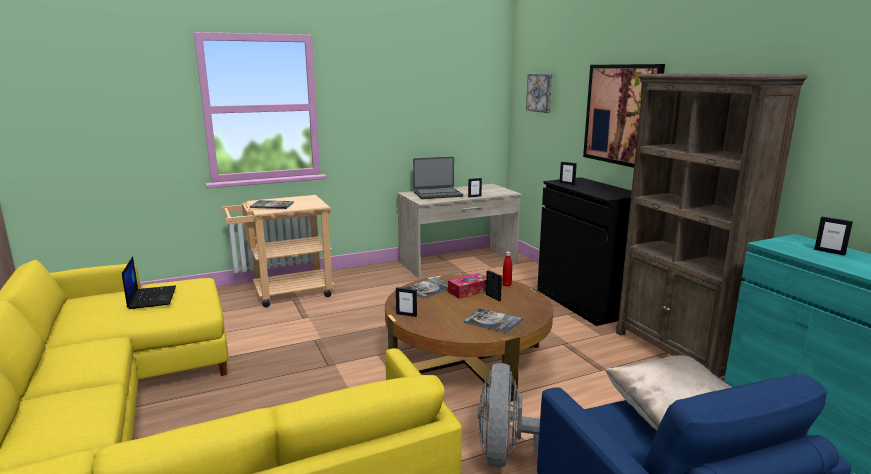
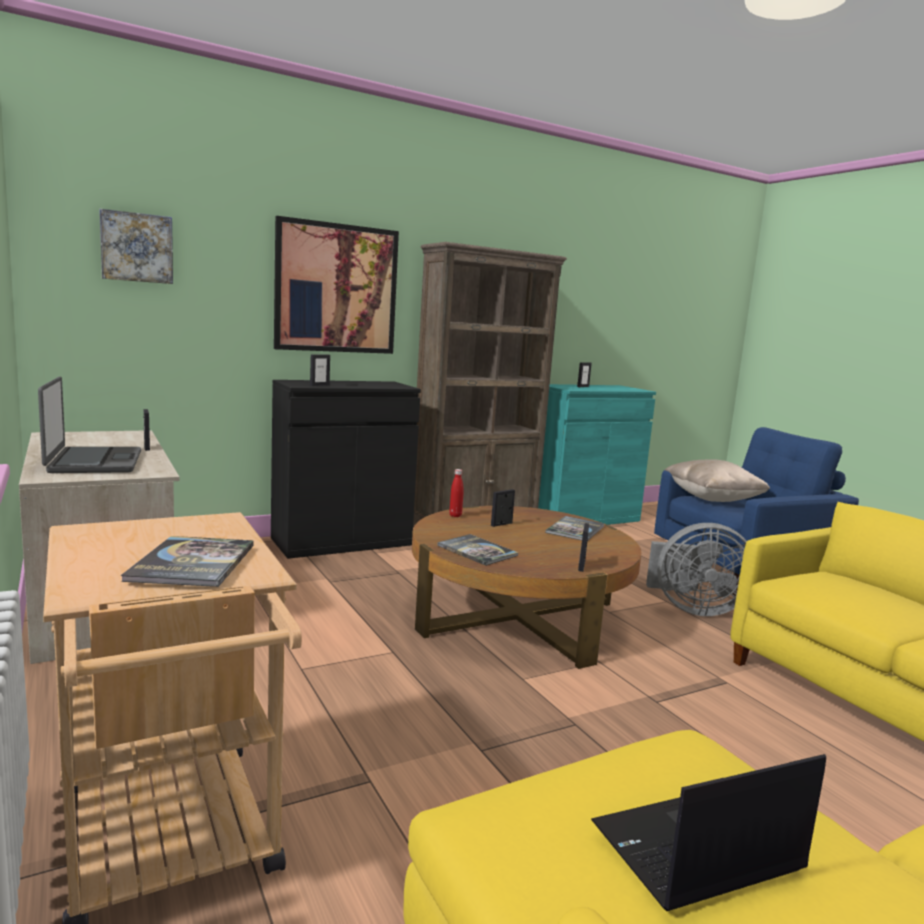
camera: 95 degrees left, 5 degrees down
tissue box [448,273,486,299] -> none

